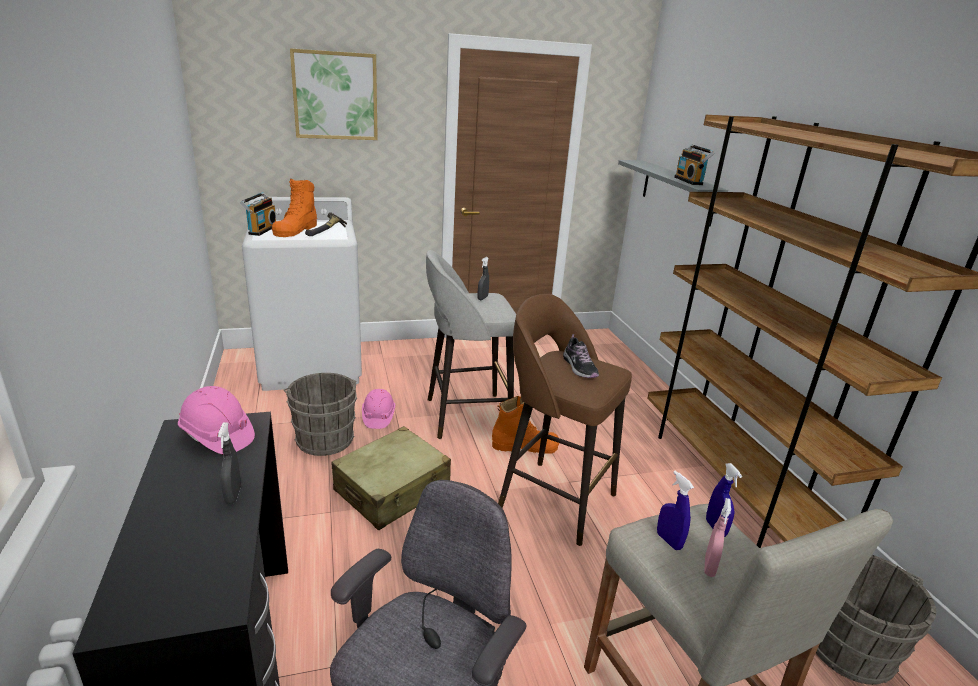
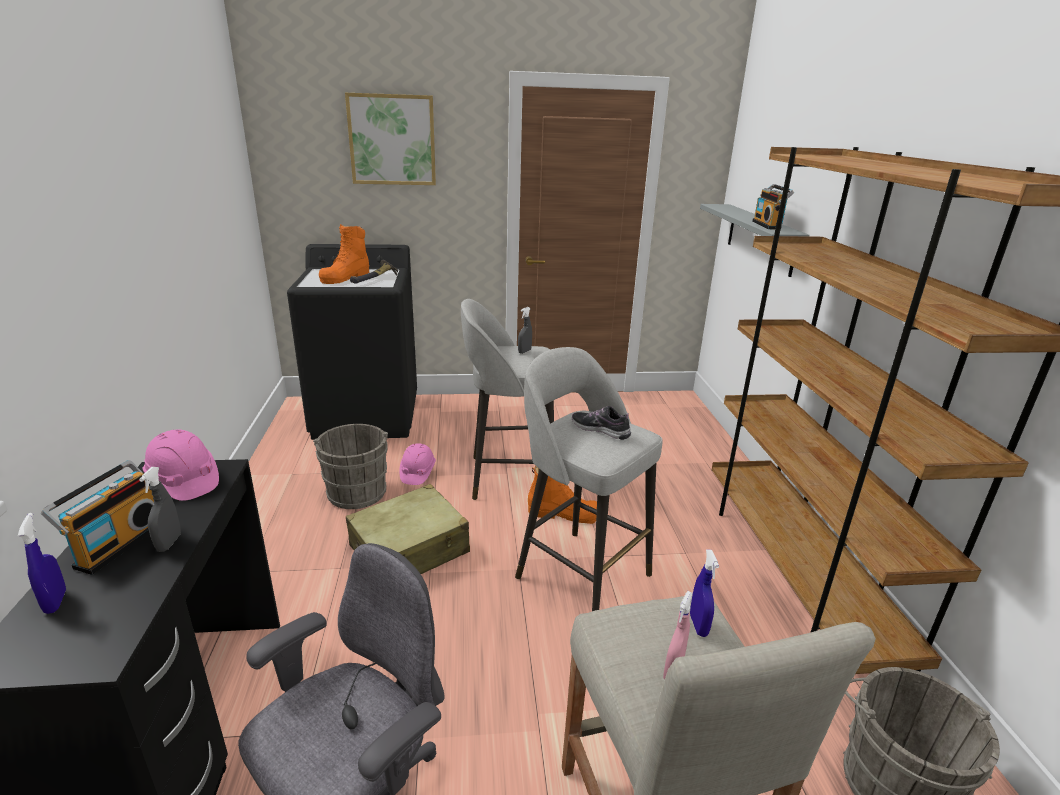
camera: 10 degrees right, 0 degrees up
radio [240,192,276,236] -> radio moved to [41,460,154,575]
white washing machine [242,197,362,391] -> black washing machine [287,244,417,440]
brown stool [498,294,632,546] -> grey stool [515,347,663,611]
shoe [563,334,599,378] -> shoe turned 135 degrees clockwise [572,406,631,440]
blue spray bottle [657,471,694,550] -> blue spray bottle moved to [18,513,66,614]

